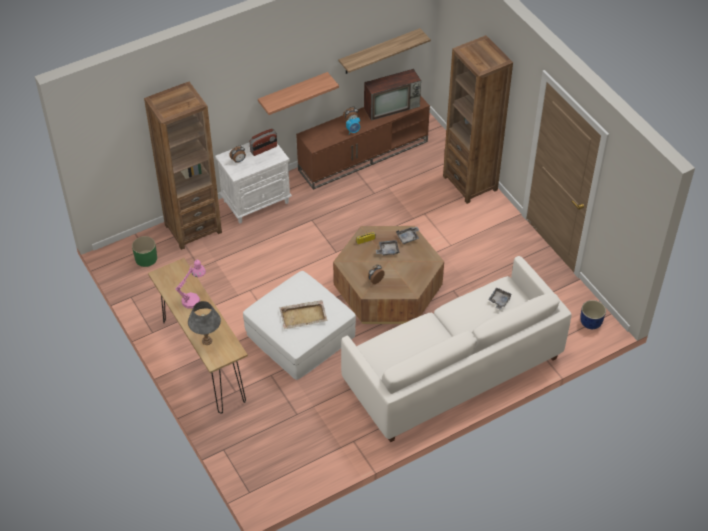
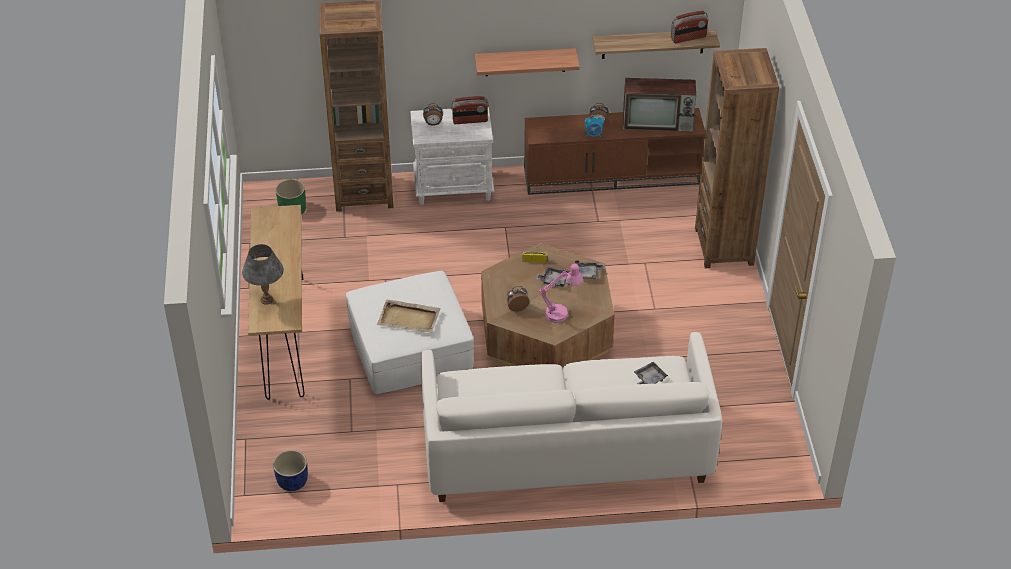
camera: 25 degrees right, 5 degrees down
pink table lamp [175,260,206,309] -> pink table lamp moved to [539,263,583,323]
blue planter [580,300,606,329] -> blue planter moved to [273,450,308,491]
none -> radio [671,11,708,43]

